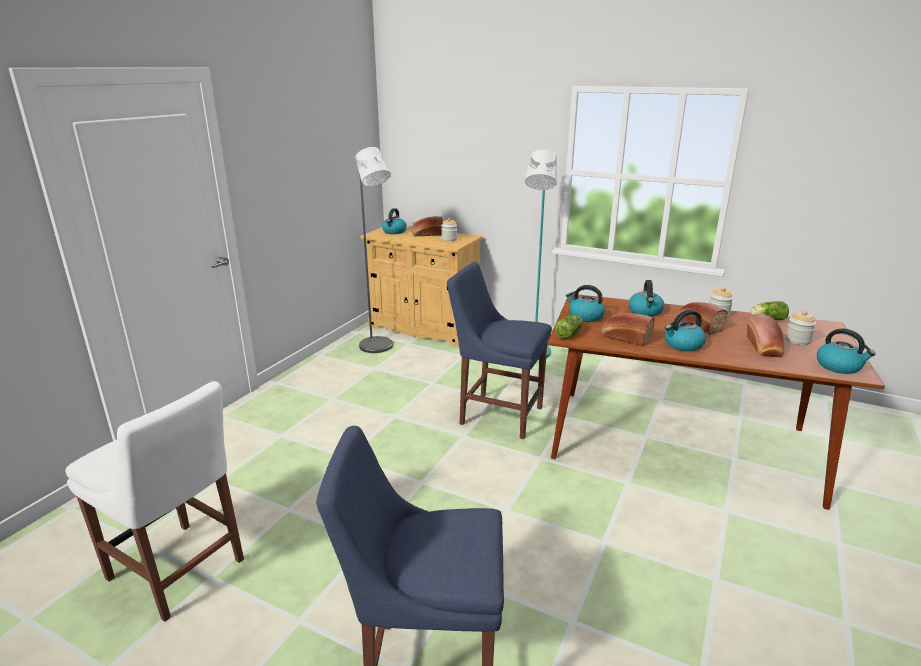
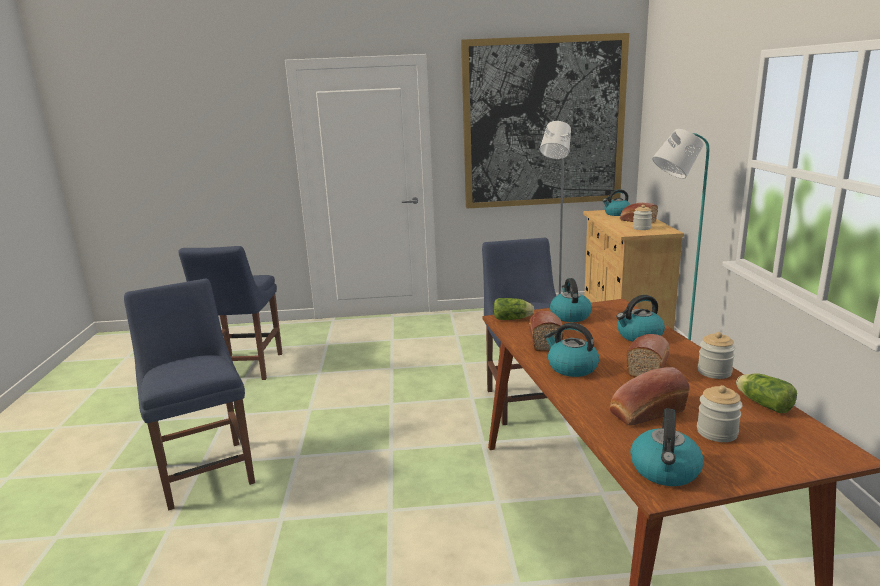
camera: 60 degrees right, 5 degrees down
white chair [66,381,244,622] -> blue chair [179,246,282,380]
none -> picture [461,33,629,209]

